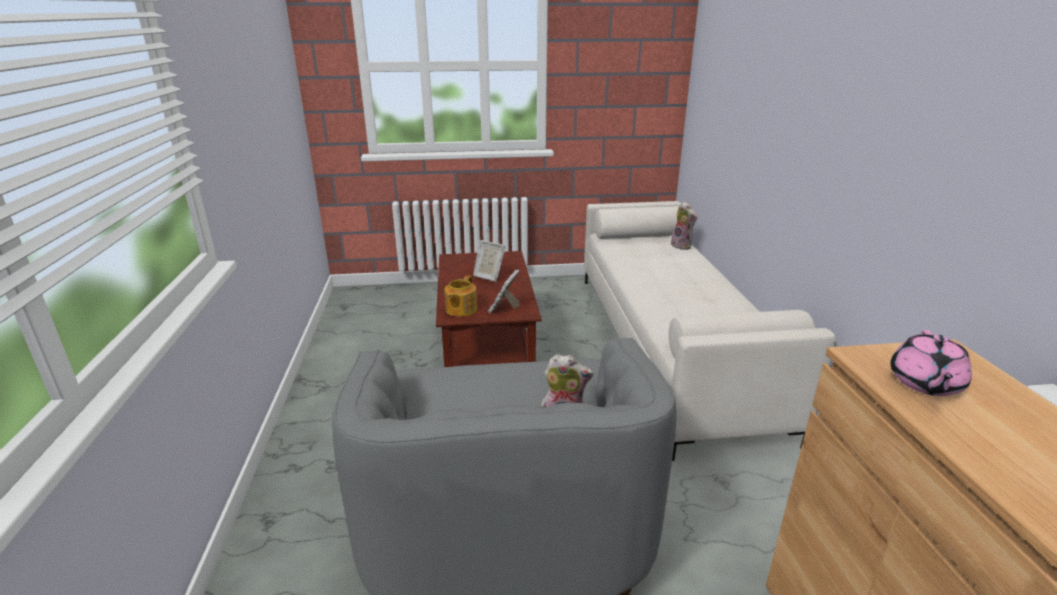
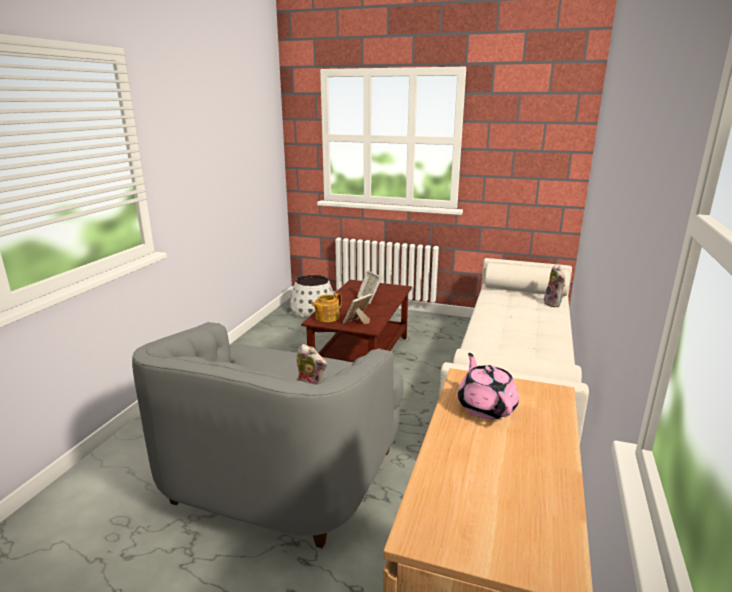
camera: 25 degrees right, 5 degrees down
pink teapot [890,330,972,396] -> pink teapot turned 120 degrees clockwise [458,353,519,419]
none -> white planter [290,275,334,317]

